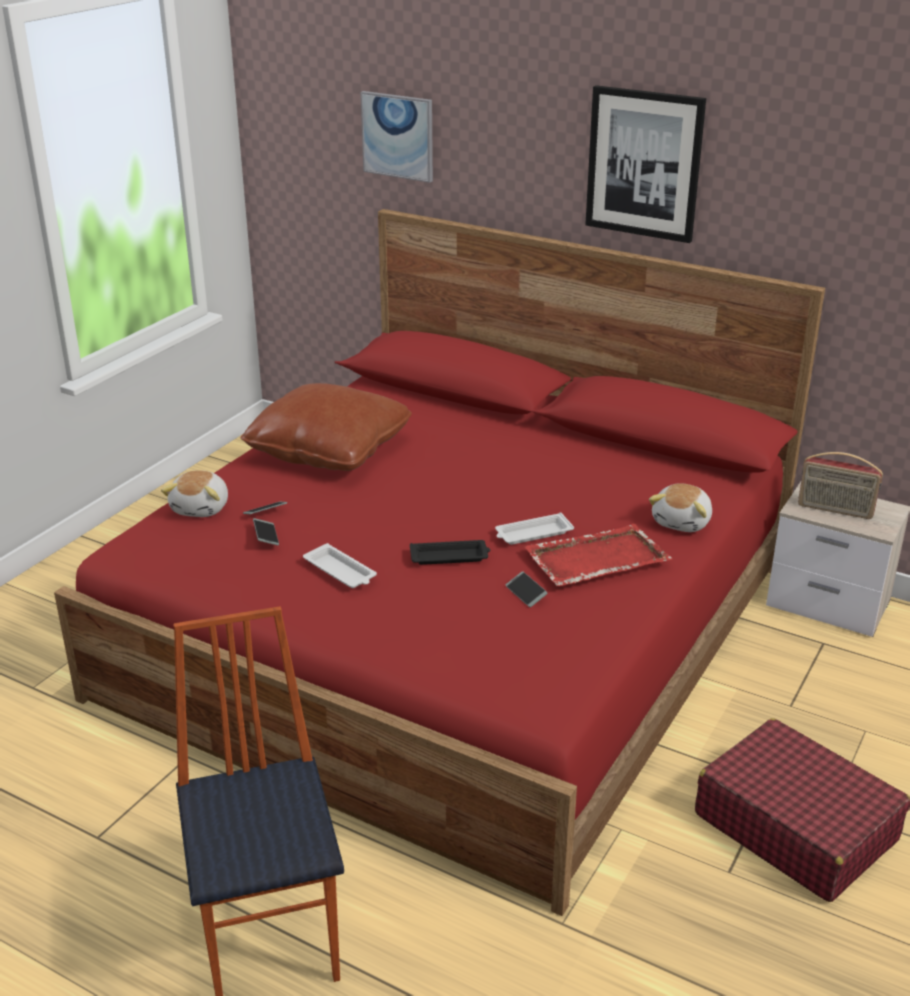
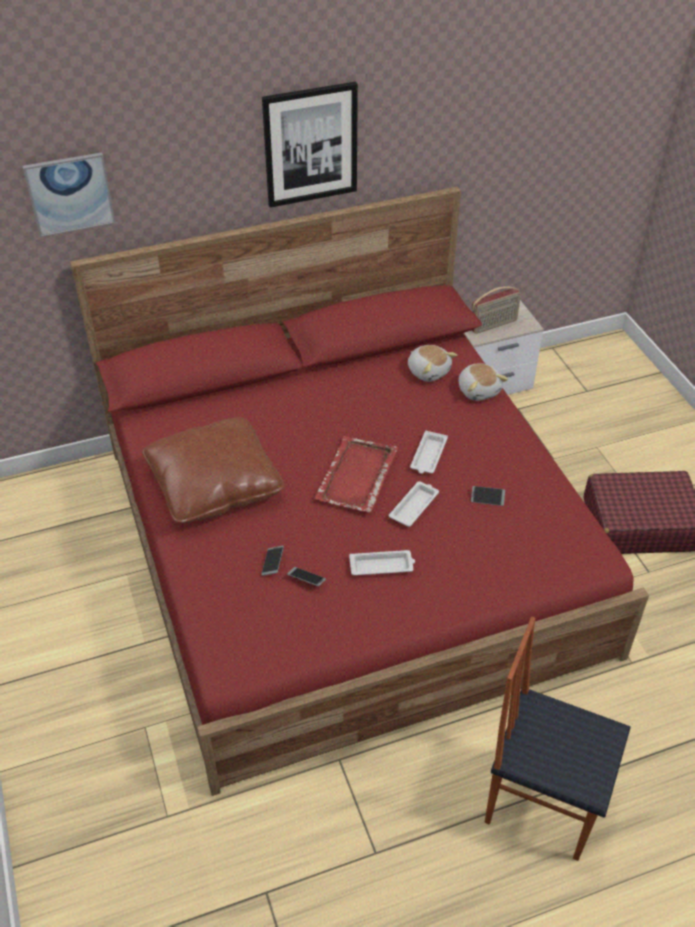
camera: 50 degrees left, 15 degrees up
plush toy [161,470,228,517] -> plush toy moved to [408,345,457,382]
black tray [410,540,490,565] -> white tray [389,481,439,527]
red tray [524,524,672,586] -> red tray moved to [314,436,398,512]

